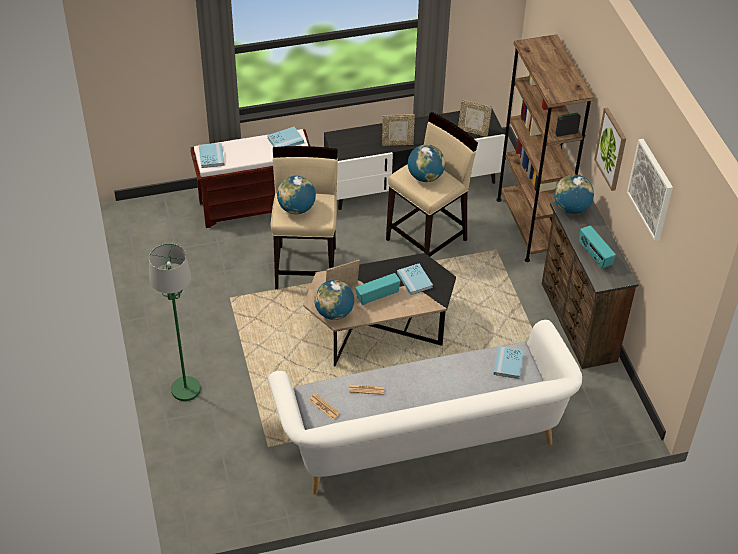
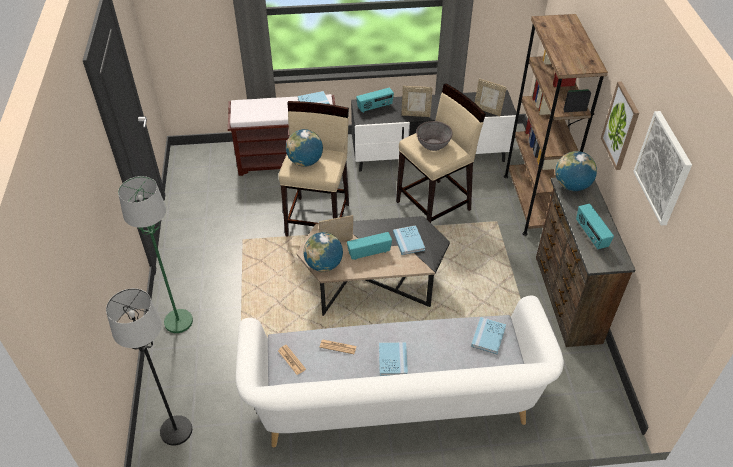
camera: 10 degrees right, 0 degrees up
blue book [199,143,225,168] -> blue book moved to [379,342,408,376]
globe [408,144,445,182] -> grey bowl [416,121,453,151]
none -> black floor lamp [106,288,192,446]
none -> radio [356,87,394,113]

